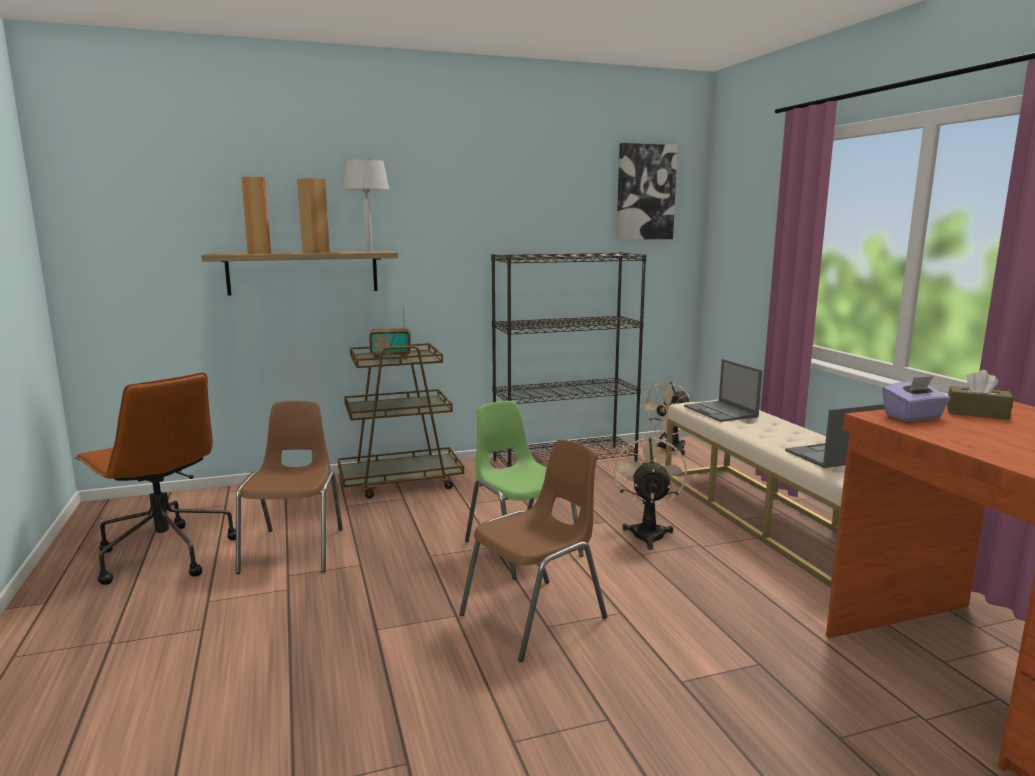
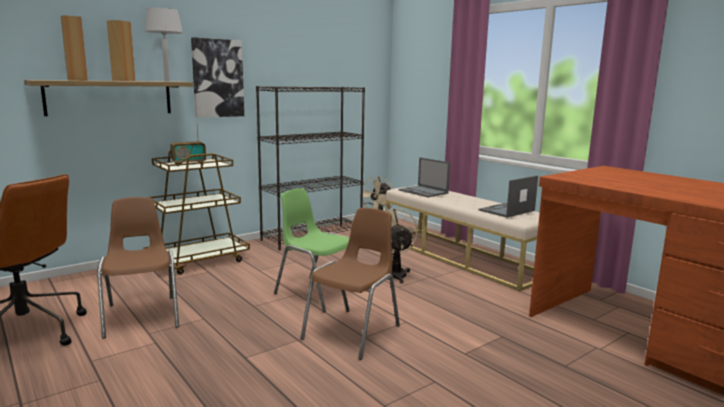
camera: 20 degrees left, 0 degrees up
picture [617,143,678,240] -> picture moved to [191,37,244,118]
purple tissue box [883,376,950,421] -> none
brown tissue box [947,370,1013,420] -> none

